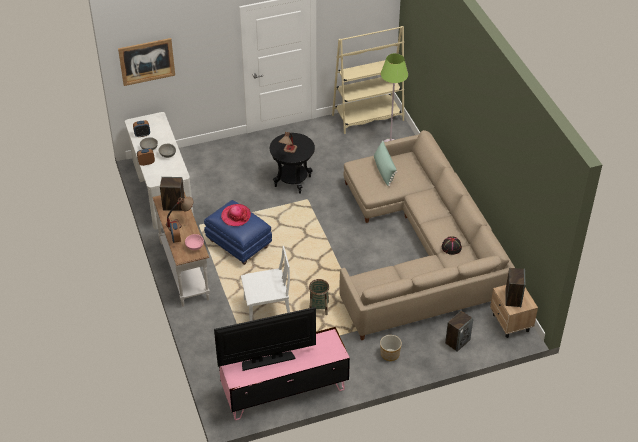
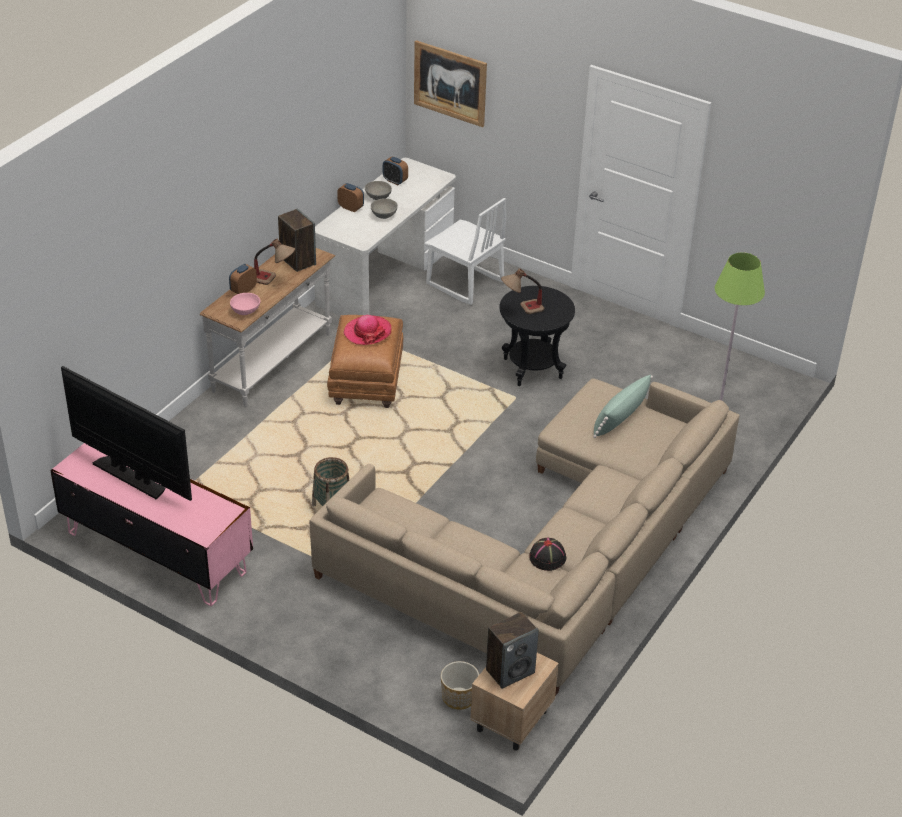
camera: 50 degrees right, 5 degrees down
blue ottoman [204,200,272,265] -> brown ottoman [327,315,403,408]
white chair [241,246,290,321] -> white chair moved to [425,198,506,305]
beige bookcase [332,26,404,134] -> none
planter [380,335,402,361] -> planter moved to [441,661,479,710]
speaker [445,311,473,352] -> none

